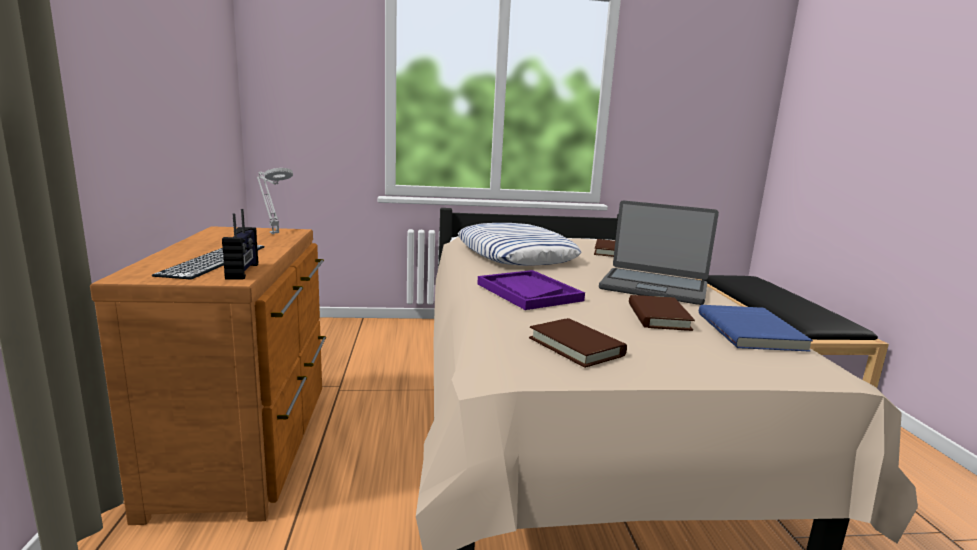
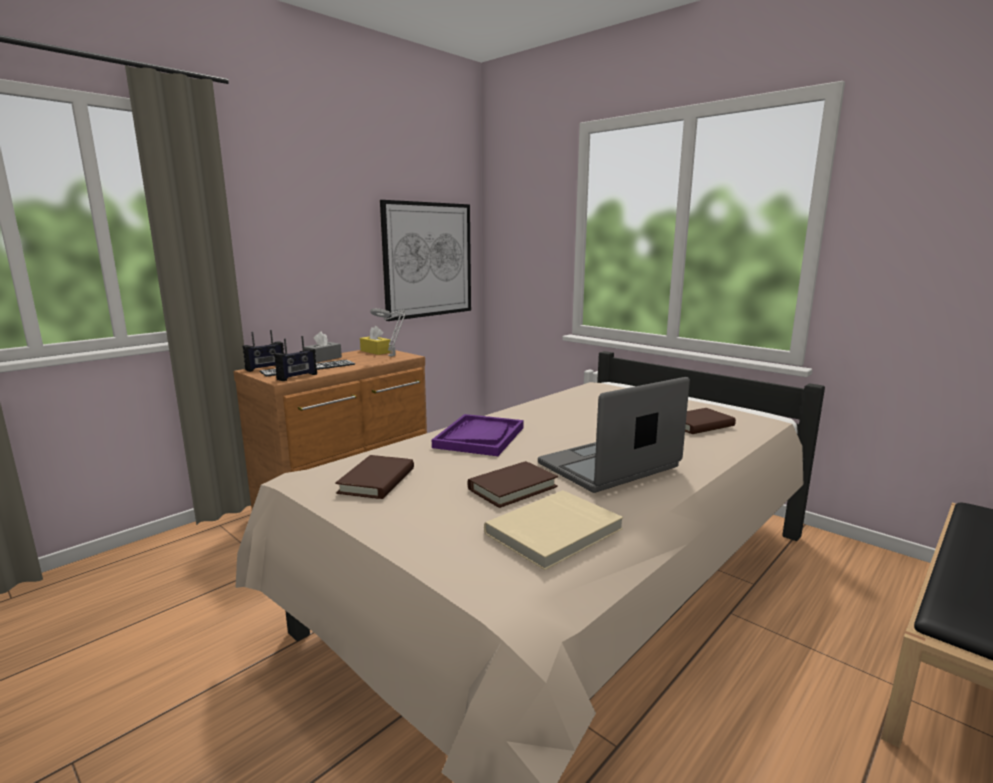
camera: 50 degrees right, 0 degrees up
pillow [458,223,581,266] -> none
laptop [599,200,719,305] -> laptop turned 75 degrees clockwise [538,377,690,493]
blue book [699,305,813,352] -> beige book [484,490,623,570]
none -> radio [243,330,284,372]
none -> grey tissue box [304,332,342,363]
none -> yellow tissue box [360,326,390,355]
none -> picture [380,200,471,321]

